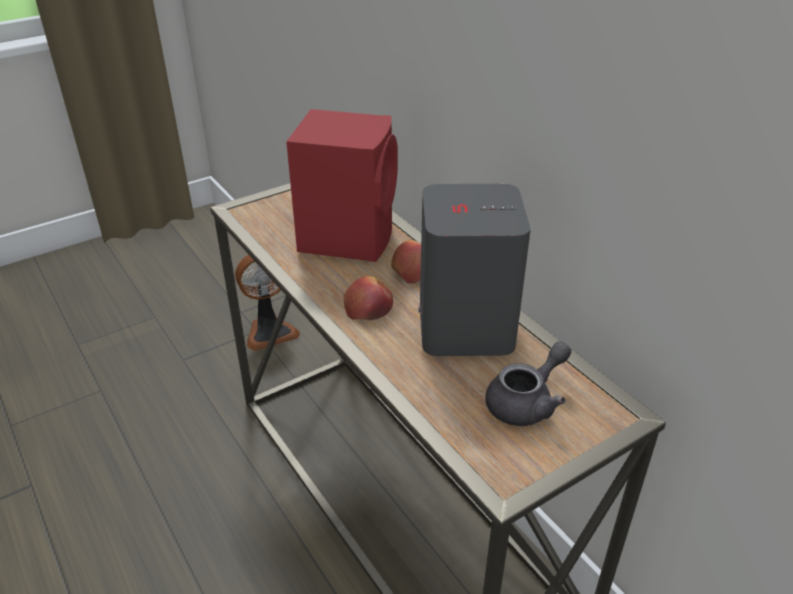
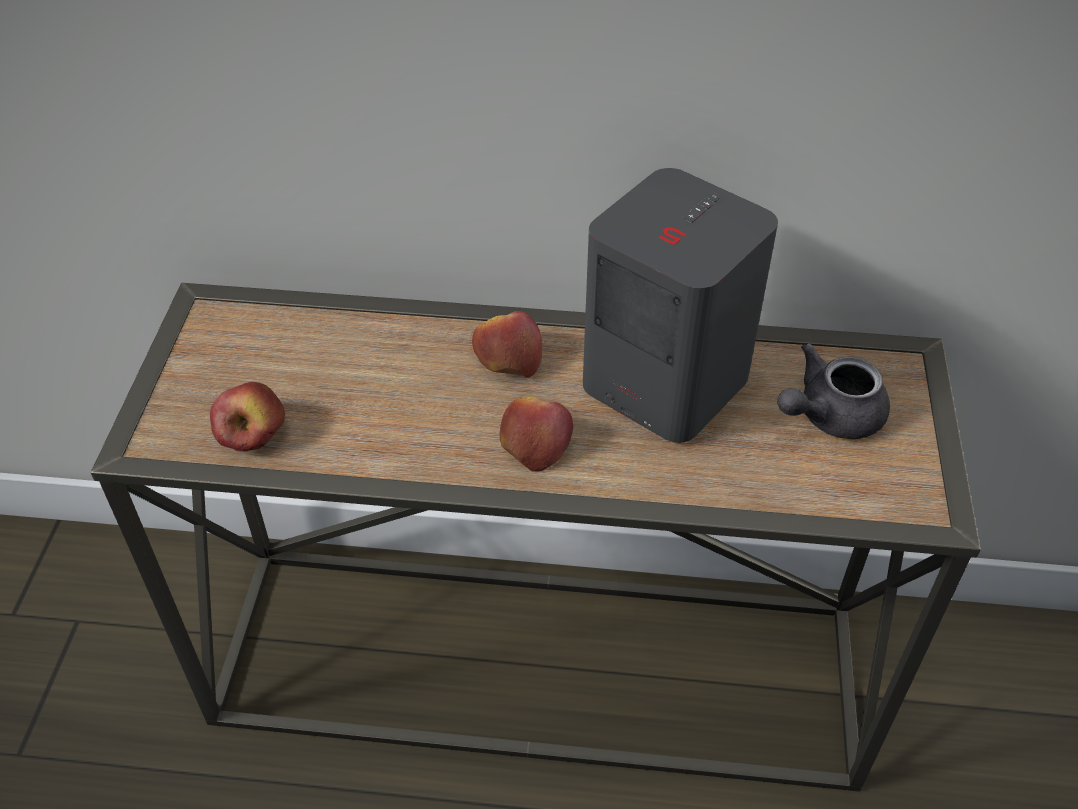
camera: 50 degrees left, 10 degrees up
fan [235,254,300,351] -> none
red speaker [286,109,398,262] -> none
grey teapot [485,341,571,426] -> grey teapot turned 120 degrees counterclockwise [777,343,890,439]
none -> apple [210,382,285,451]

